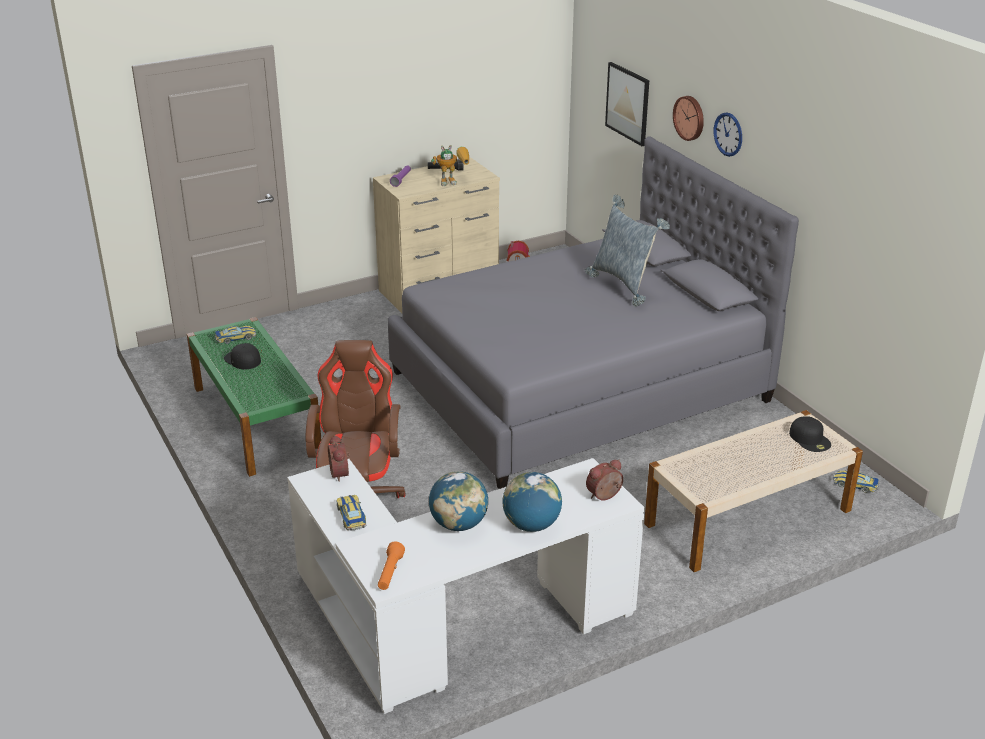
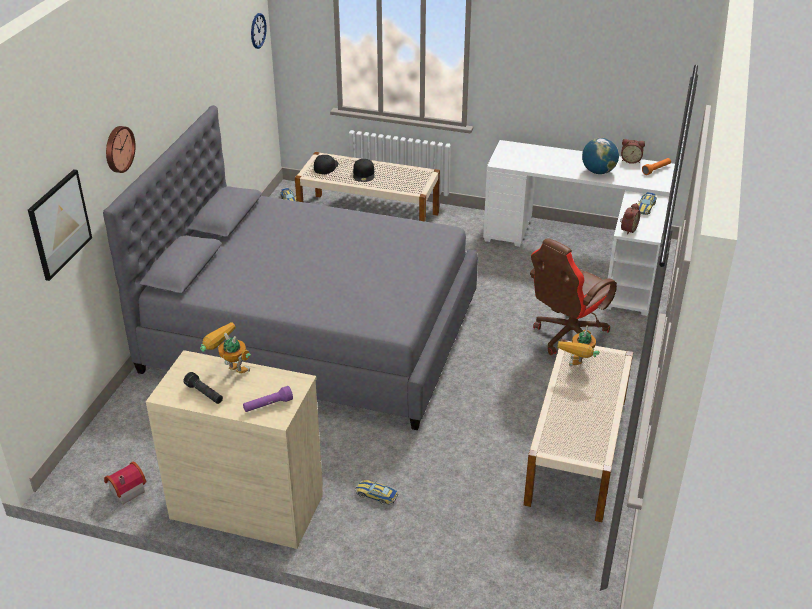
camera: 135 degrees left, 5 degrees up
green bench [187,317,321,477] -> beige bench [523,339,633,522]
toy car [215,326,256,344] -> toy car moved to [356,480,398,505]
black cap [224,343,261,370] -> black cap moved to [353,159,375,182]
globe [502,472,562,532] -> none
pillow [585,194,670,307] -> none
alarm clock [586,460,623,500] -> alarm clock moved to [621,139,645,164]
wall clock [714,112,742,157] -> wall clock moved to [251,13,267,49]
none -> toy robot [557,326,599,367]

